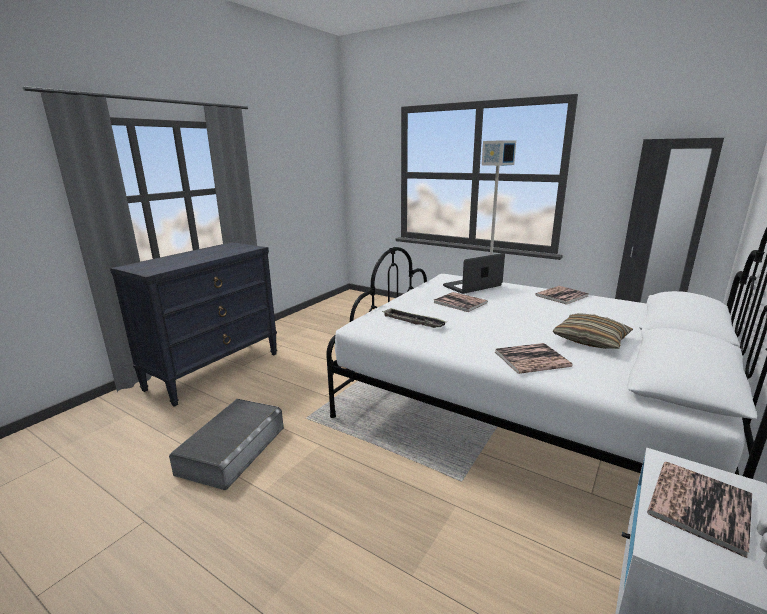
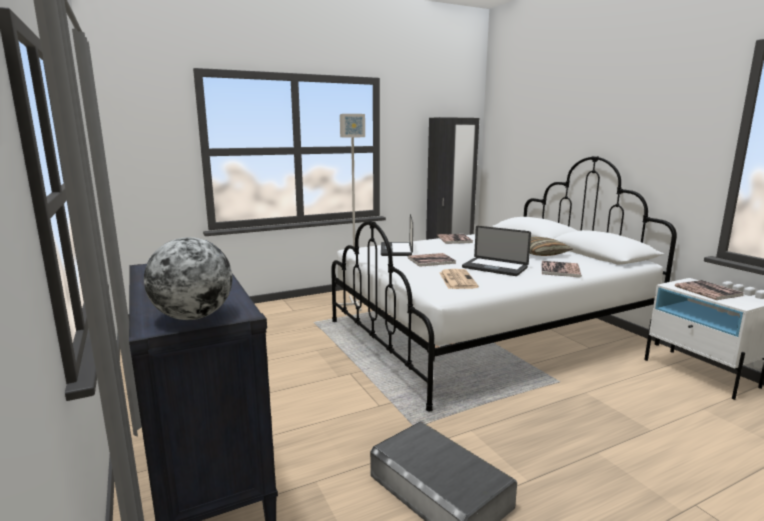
camera: 60 degrees left, 5 degrees down
tray [382,308,447,328] -> newspaper [439,269,479,289]
none -> globe [144,237,232,320]
none -> laptop [462,226,531,276]

